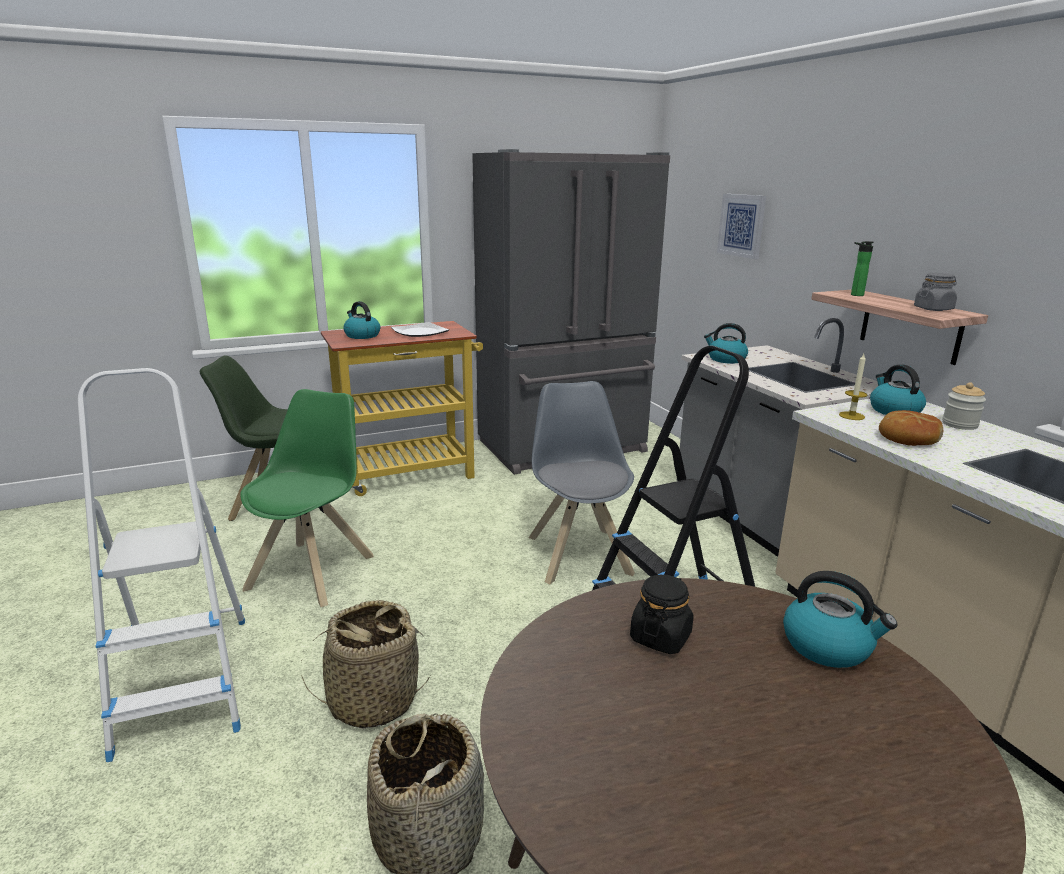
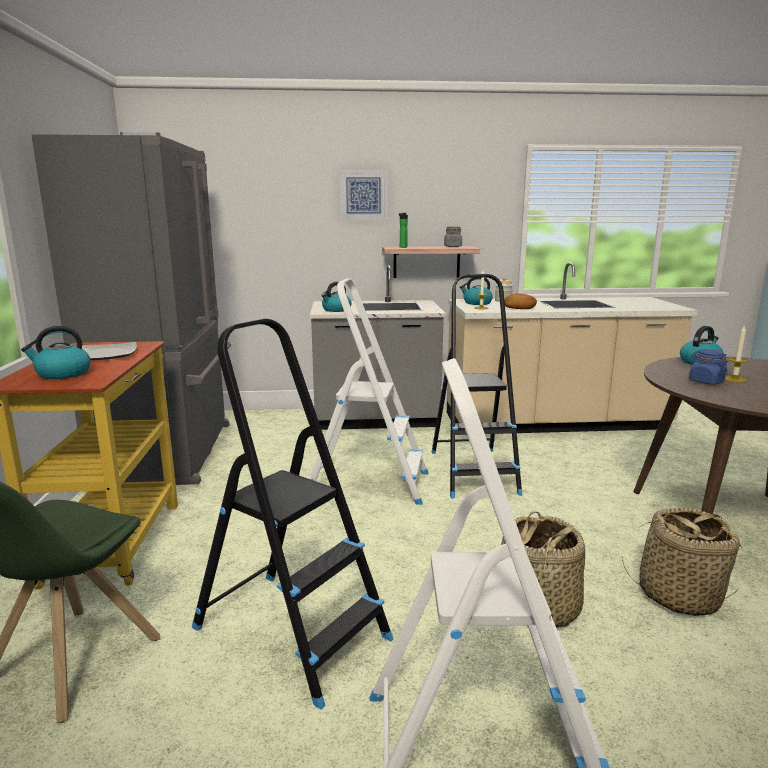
camera: 70 degrees left, 5 degrees down
green chair [240,389,374,607] -> black step ladder [192,319,393,709]
grey chair [528,381,635,584] -> white step ladder [310,278,429,505]
black jar [630,575,693,654] -> blue jar [689,349,728,384]
picture [717,194,766,259] -> picture moved to [339,170,387,220]
none -> candle [725,326,748,382]

